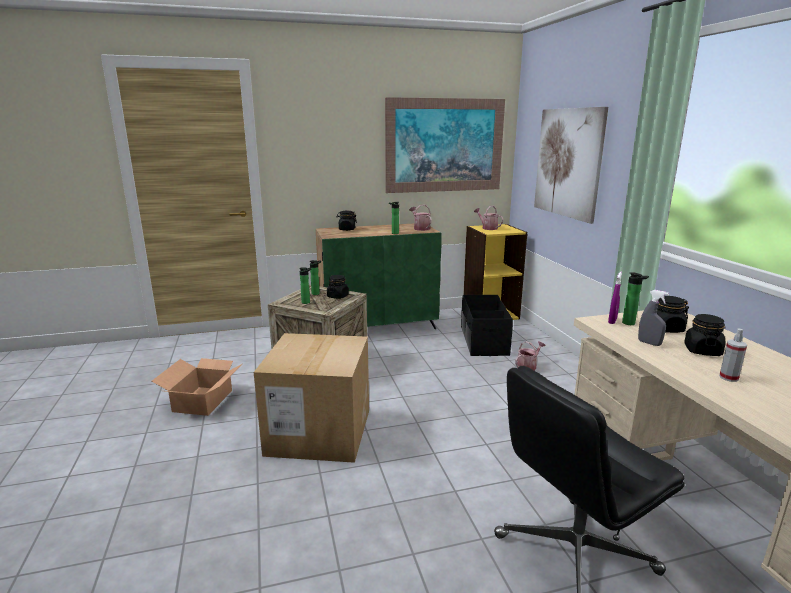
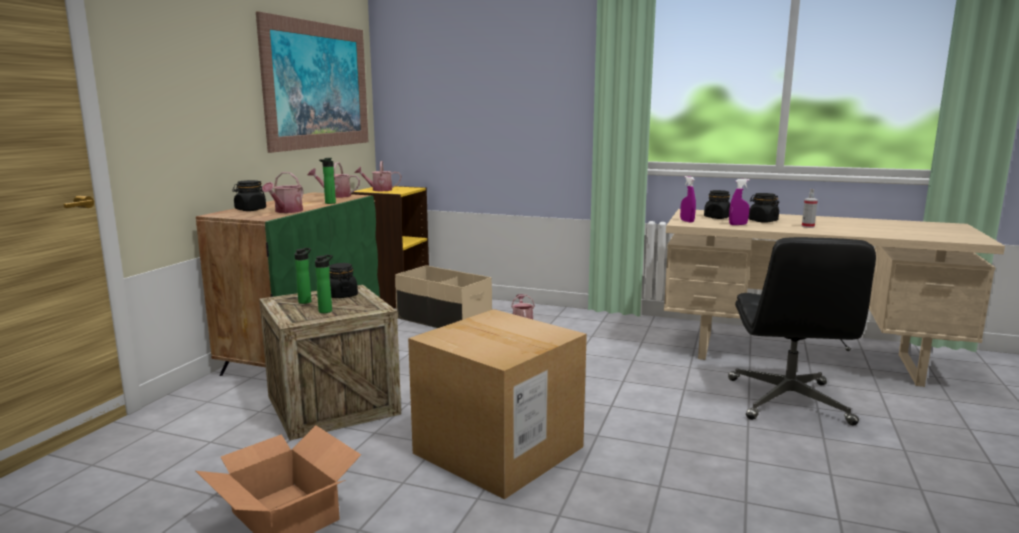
camera: 55 degrees left, 5 degrees down
black storage box [461,295,513,356] -> beige storage box [395,265,492,328]
picture [534,107,608,224] -> none
bottle [622,272,649,325] -> none
grey spray bottle [638,290,669,346] -> purple spray bottle [729,179,750,225]
none -> watering can [262,172,303,213]

